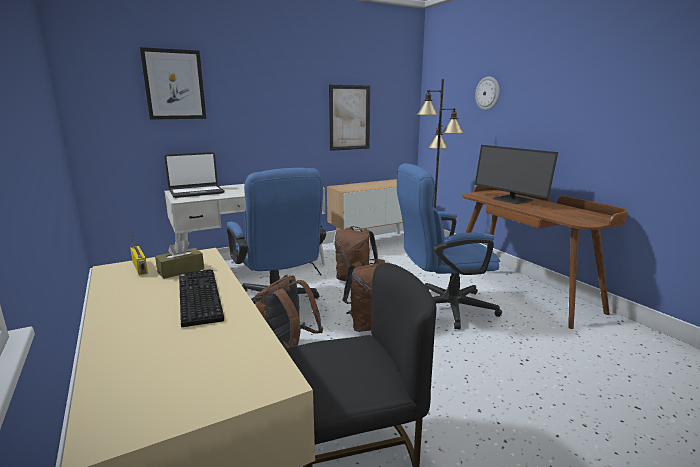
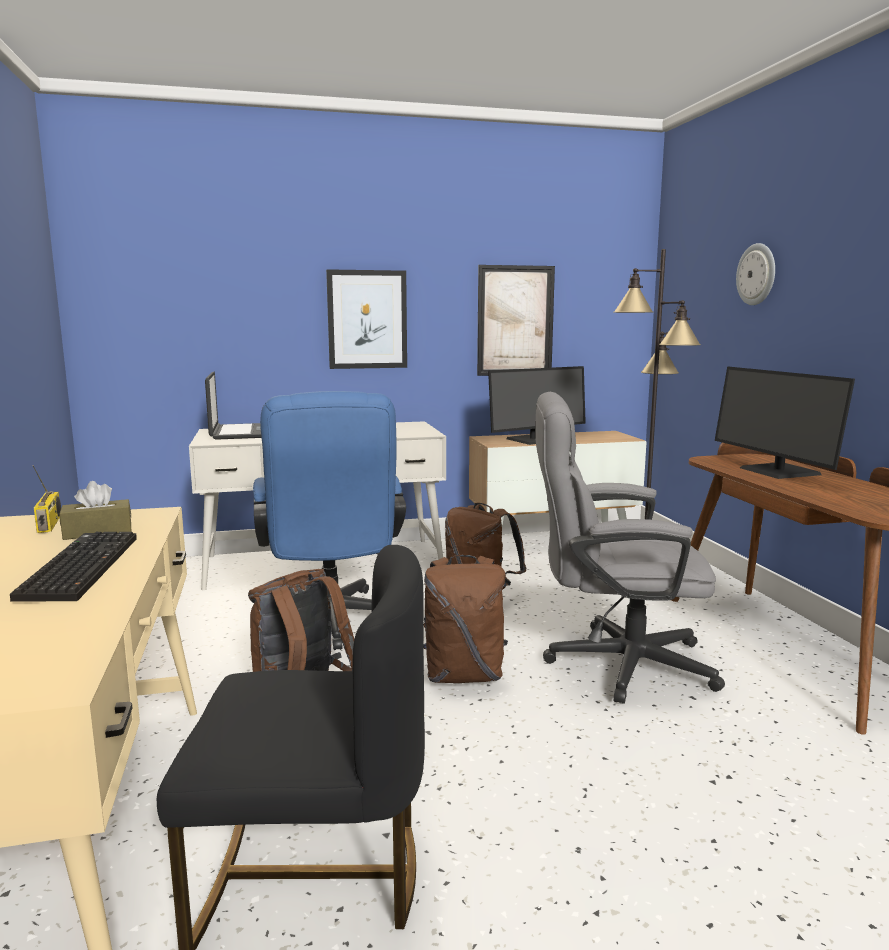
camera: 15 degrees right, 5 degrees down
picture [140,47,206,120] -> picture moved to [326,269,407,369]
laptop [164,152,225,198] -> laptop turned 90 degrees counterclockwise [205,371,261,440]
blue office chair [397,163,502,329] -> grey office chair [536,392,725,704]
none -> monitor [488,366,586,445]

